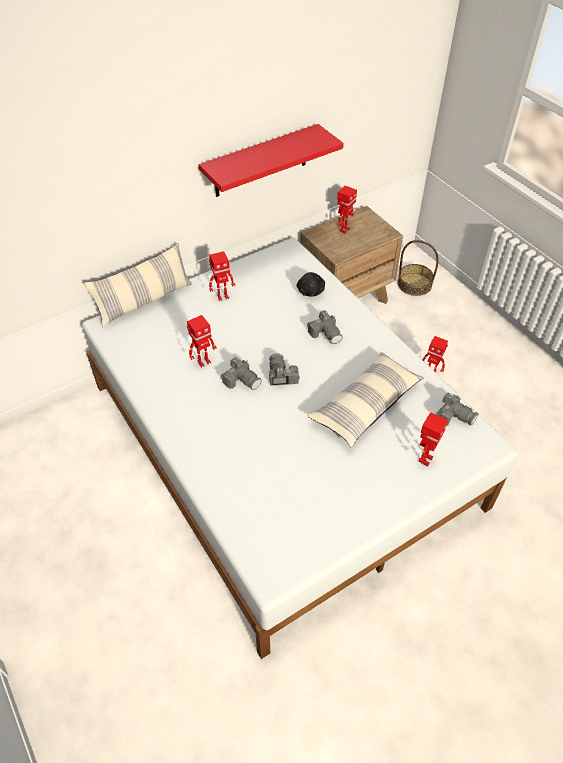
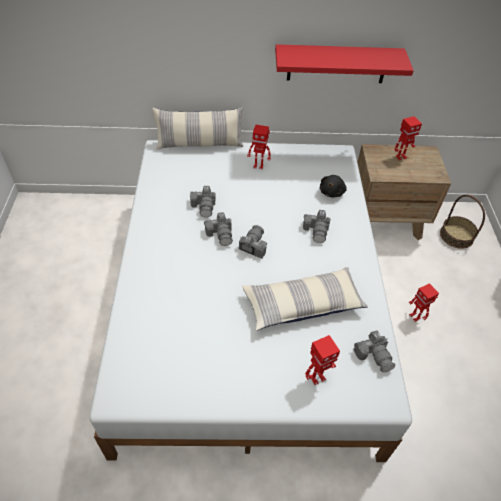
camera: 30 degrees right, 0 degrees up
toy robot [187,315,217,368] -> camera [190,186,216,218]

